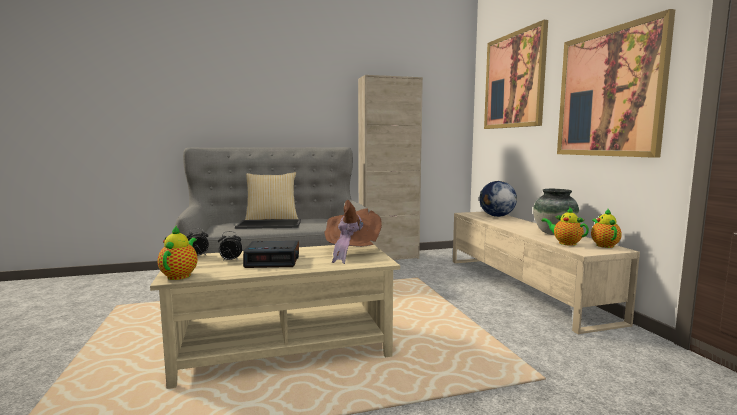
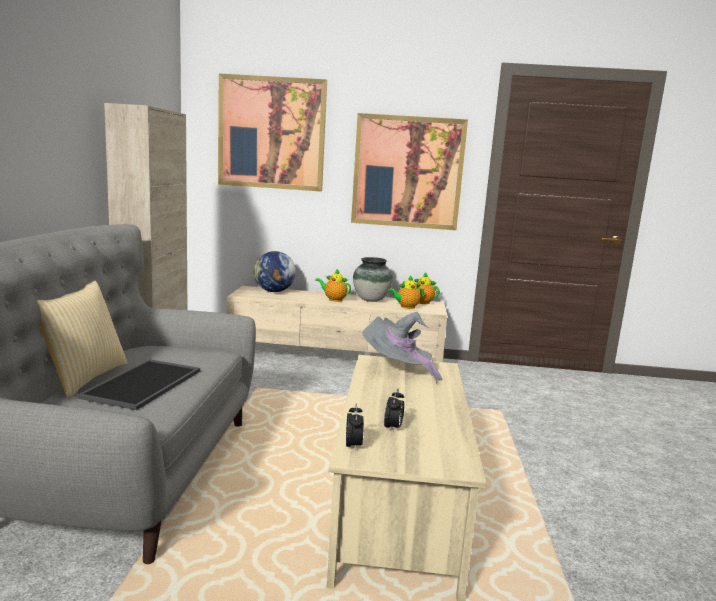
camera: 70 degrees left, 5 degrees up
teapot [158,225,198,280] -> teapot moved to [315,269,351,302]
alarm clock [243,241,299,268] -> none
brown hat [325,200,382,264] -> grey hat [363,312,442,383]

